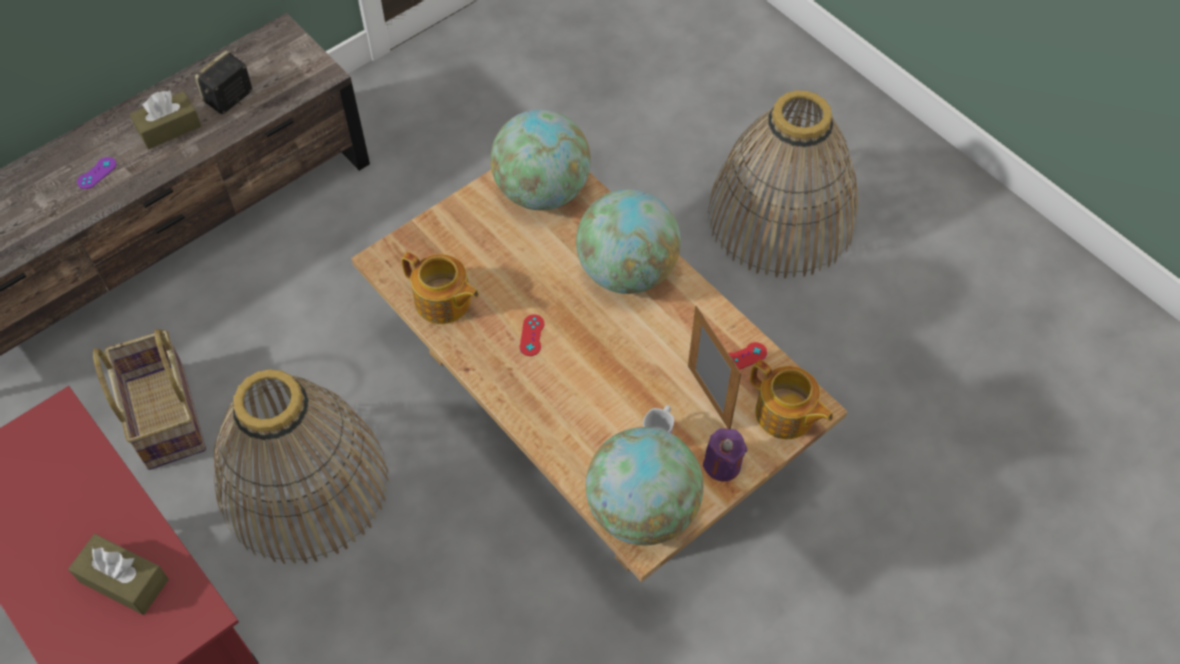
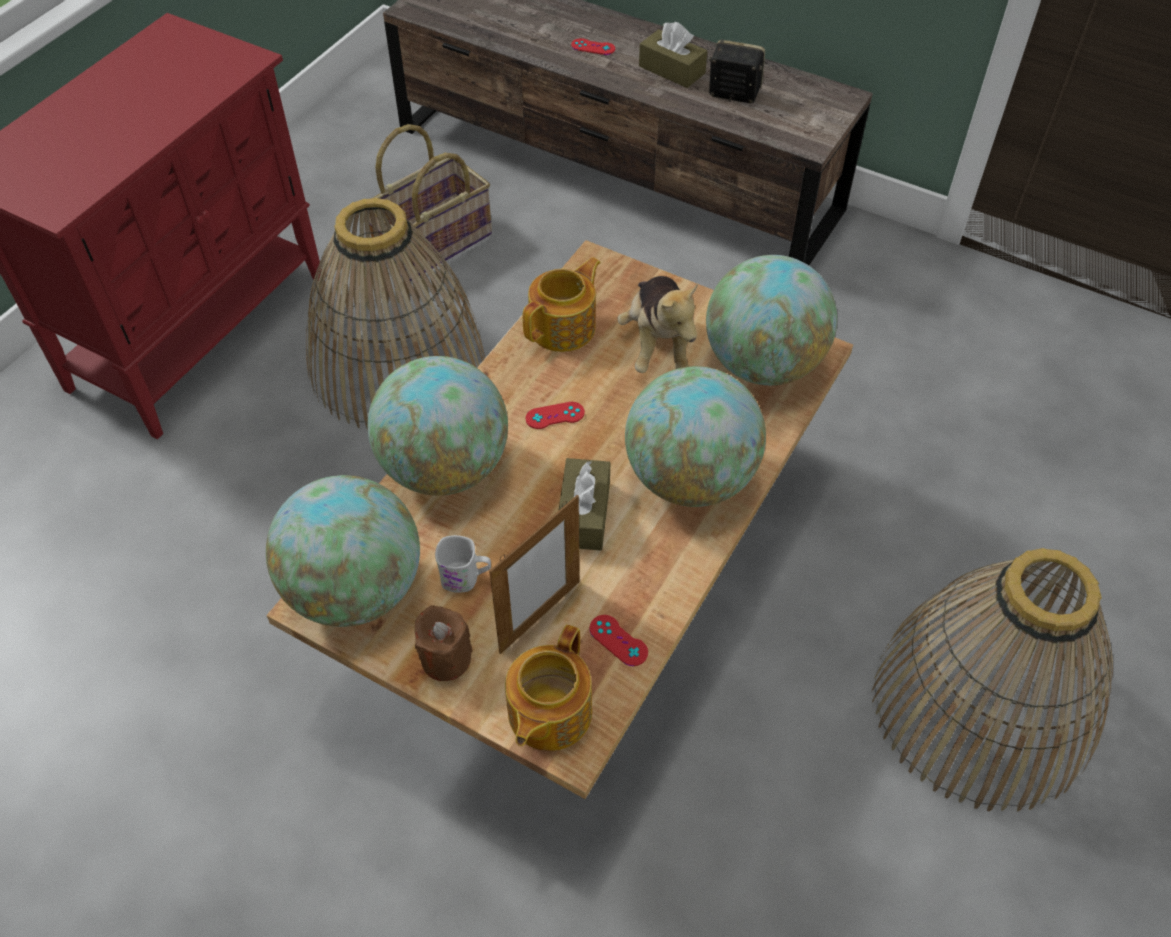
camera: 70 degrees right, 5 degrees down
brown tissue box [68,534,169,615] -> brown tissue box moved to [559,458,610,551]
purple game controller [77,157,116,189] -> red game controller [571,38,615,55]
teapot [402,252,479,324] -> teapot turned 150 degrees counterclockwise [522,257,601,352]
purple candle [703,428,747,481] -> brown candle [415,606,473,681]
none -> globe [368,356,508,496]
none -> plush toy [618,276,698,373]

